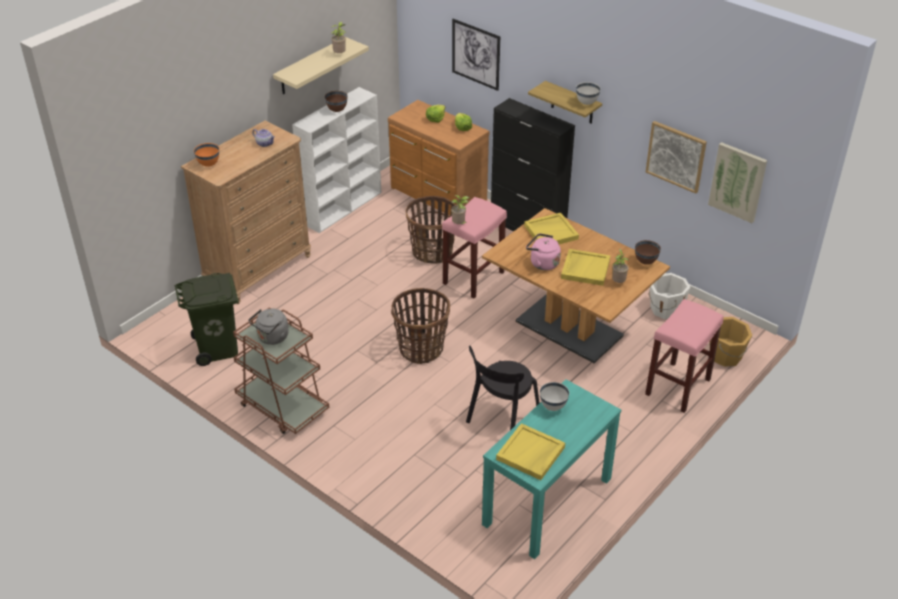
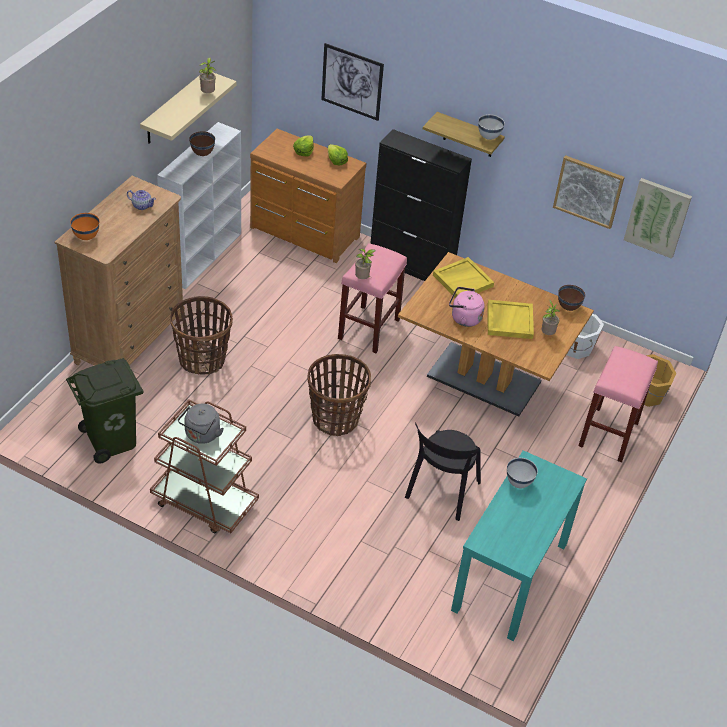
camera: 15 degrees left, 5 degrees up
basket [405,196,456,264] -> basket moved to [170,296,233,374]
yellow tray [496,423,565,480] -> none

